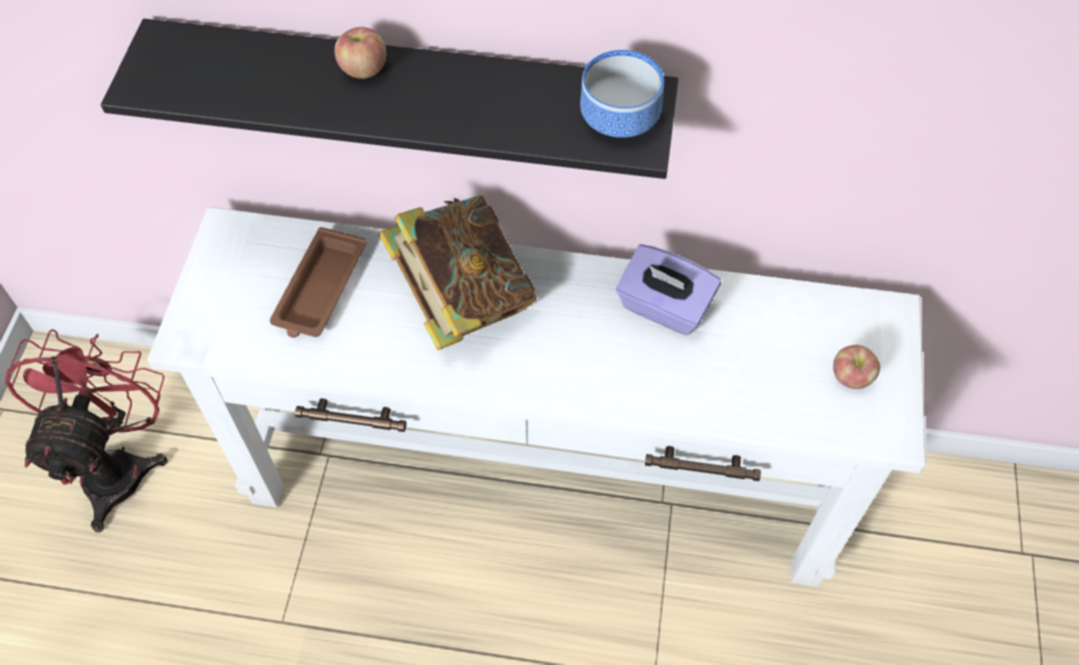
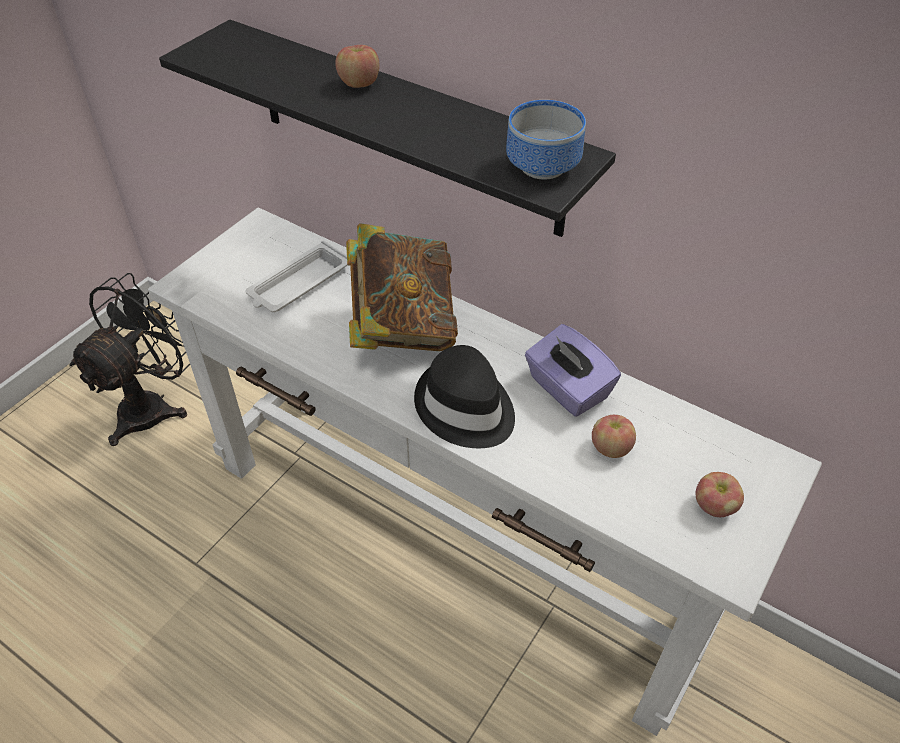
camera: 25 degrees right, 10 degrees down
red fan [5,329,168,532] -> black fan [69,273,190,446]
brown tray [270,227,366,338] -> white tray [245,241,348,312]
none -> black hat [414,345,515,448]
none -> apple [592,415,636,458]

